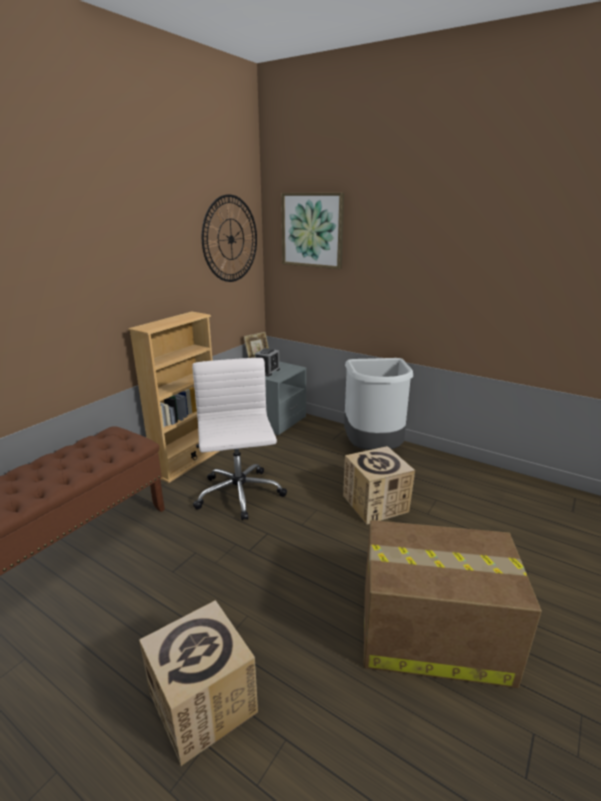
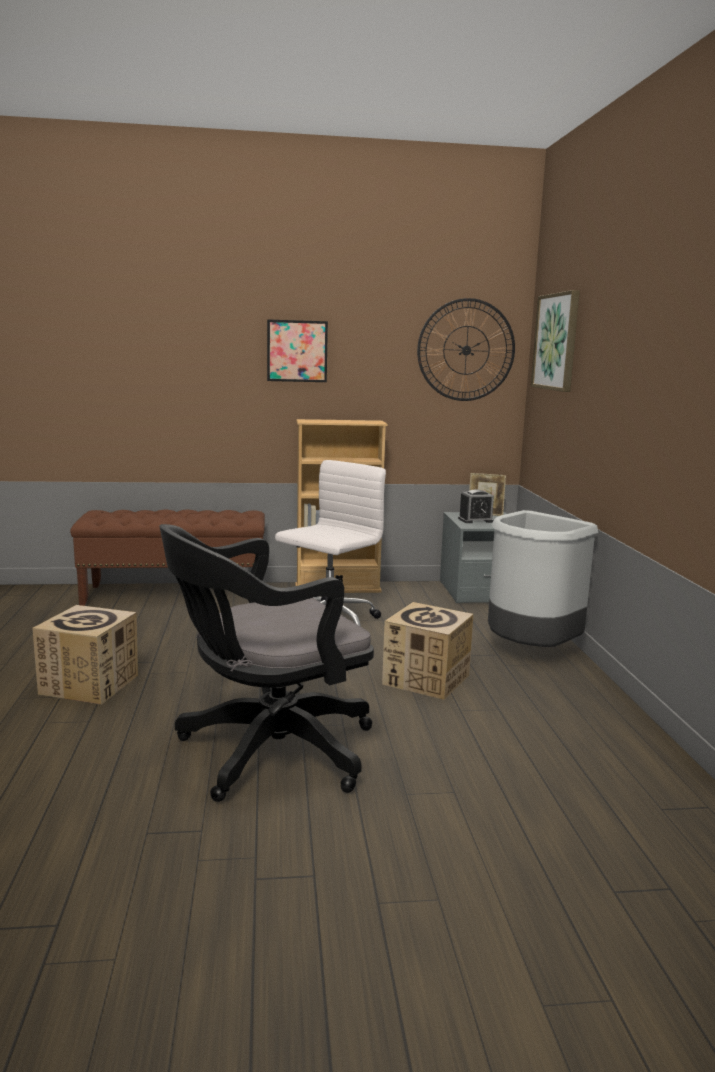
camera: 50 degrees right, 10 degrees down
cardboard box [363,520,542,688] -> black office chair [160,524,374,802]
none -> picture [267,319,328,382]

